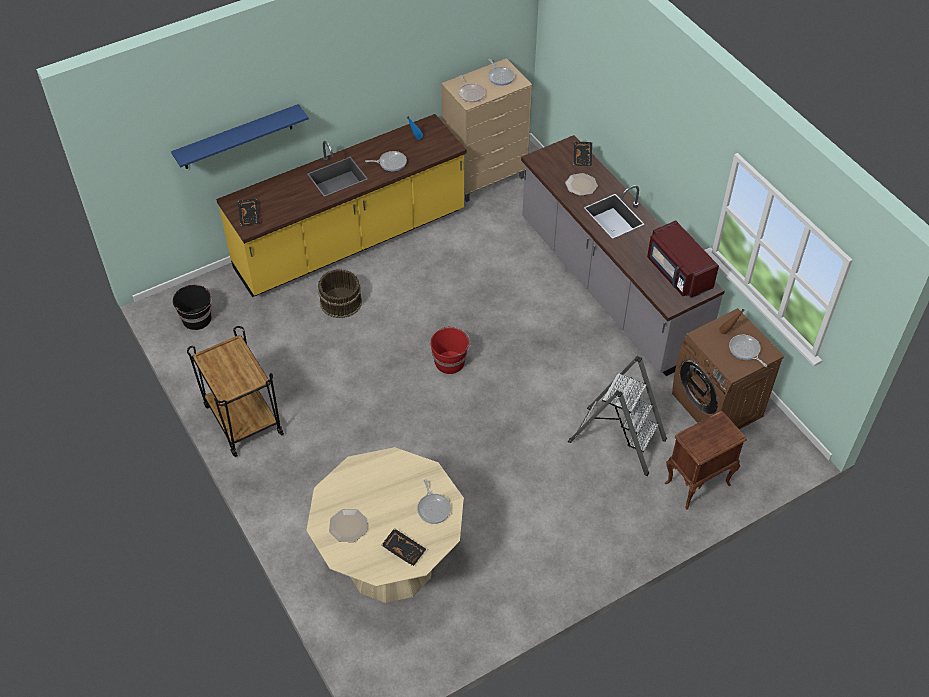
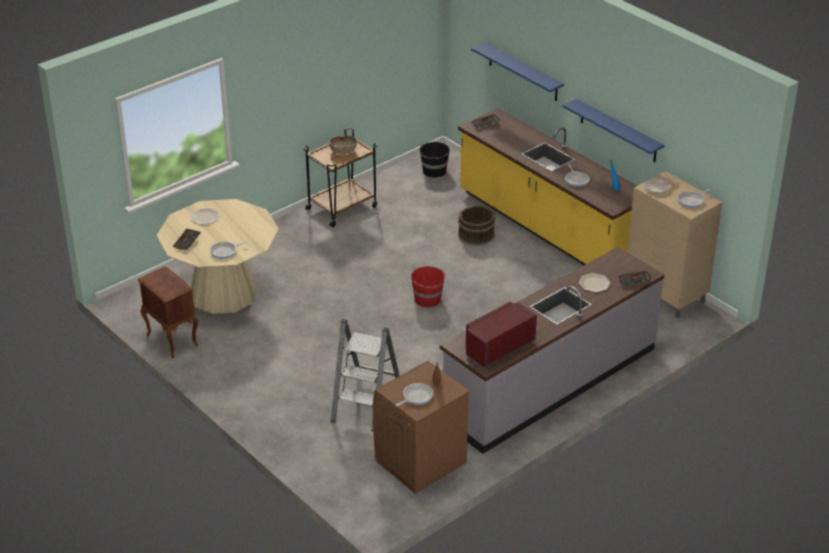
camera: 80 degrees right, 15 degrees down
brown nightstand [665,411,747,510] -> brown nightstand moved to [138,266,199,359]
none -> brown bowl [329,135,357,154]
none -> blue shelf [563,99,664,162]

